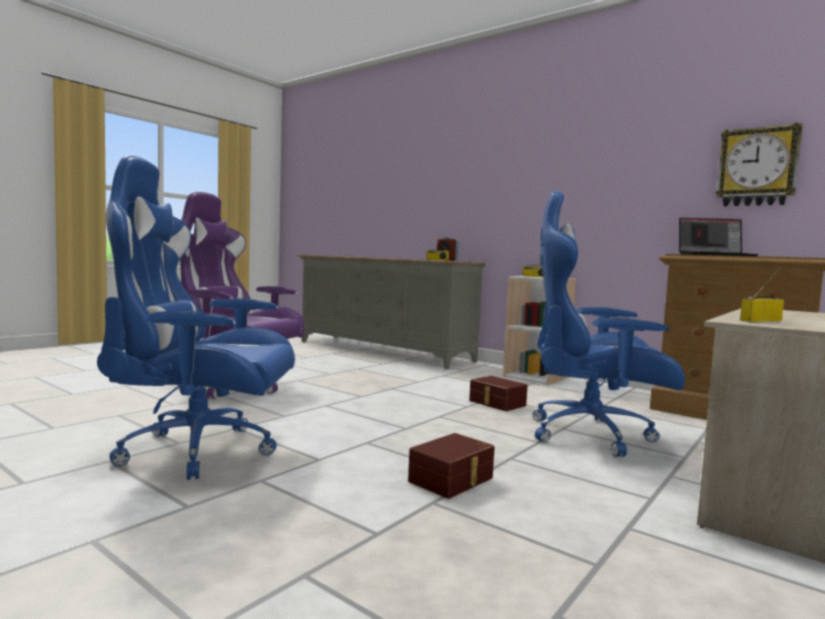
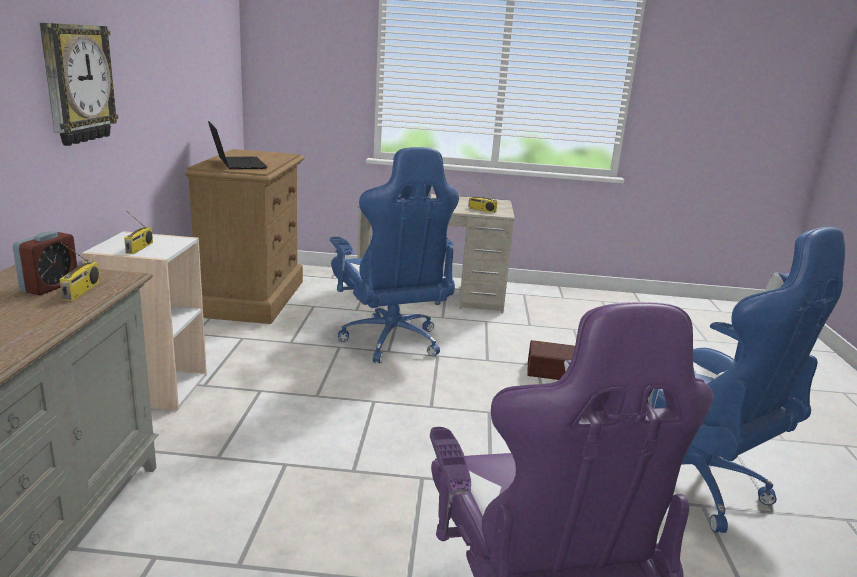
camera: 125 degrees left, 15 degrees up
brown storage box [469,376,528,411] -> none
wall clock [716,123,803,206] -> wall clock moved to [40,23,119,146]

